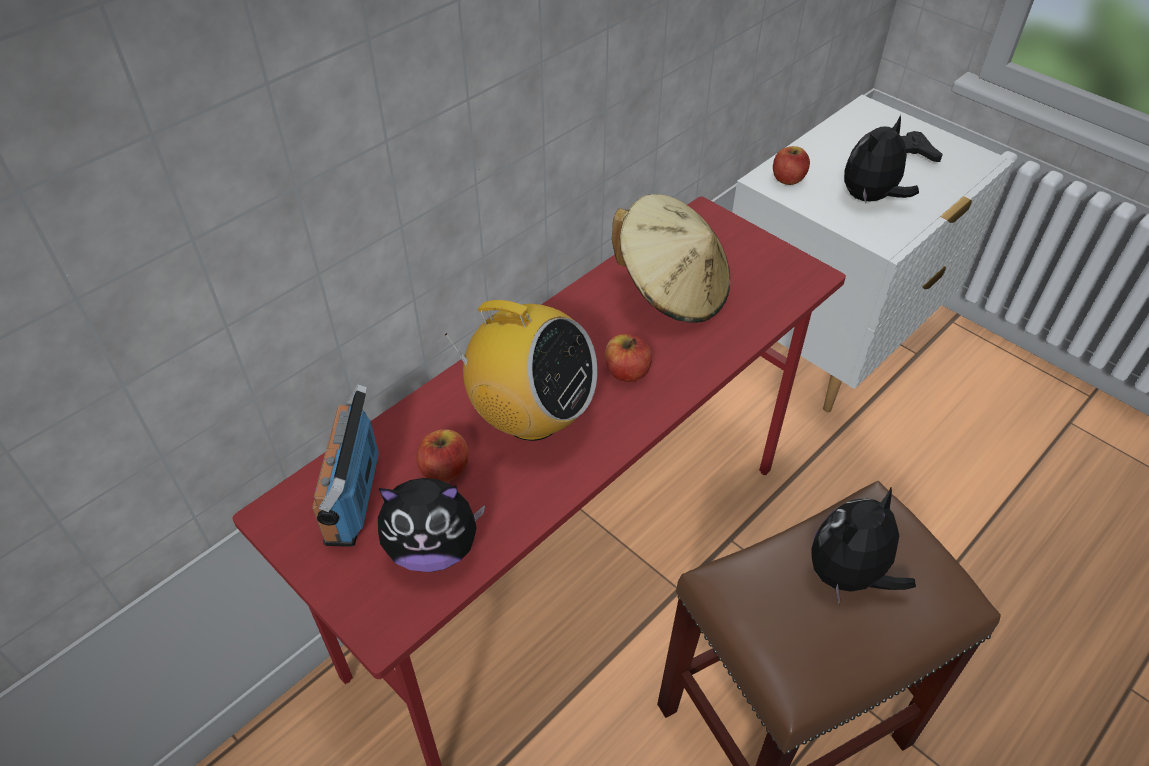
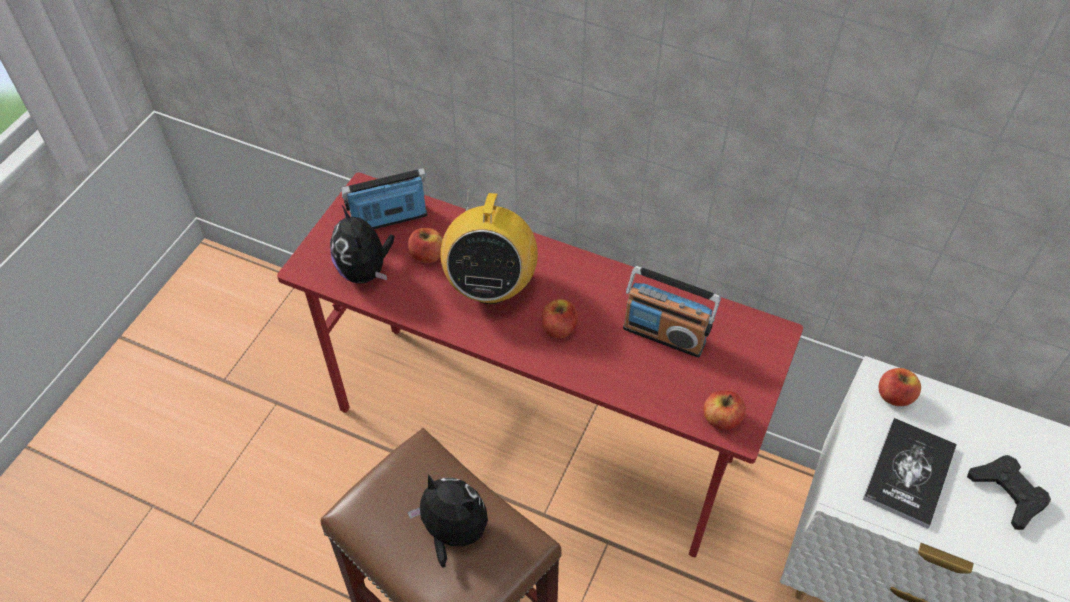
camera: 70 degrees right, 5 degrees up
beige hat [612,194,730,323] -> radio [623,266,721,358]
plush toy [844,115,919,203] -> book [863,418,957,529]
none -> apple [704,390,746,430]

